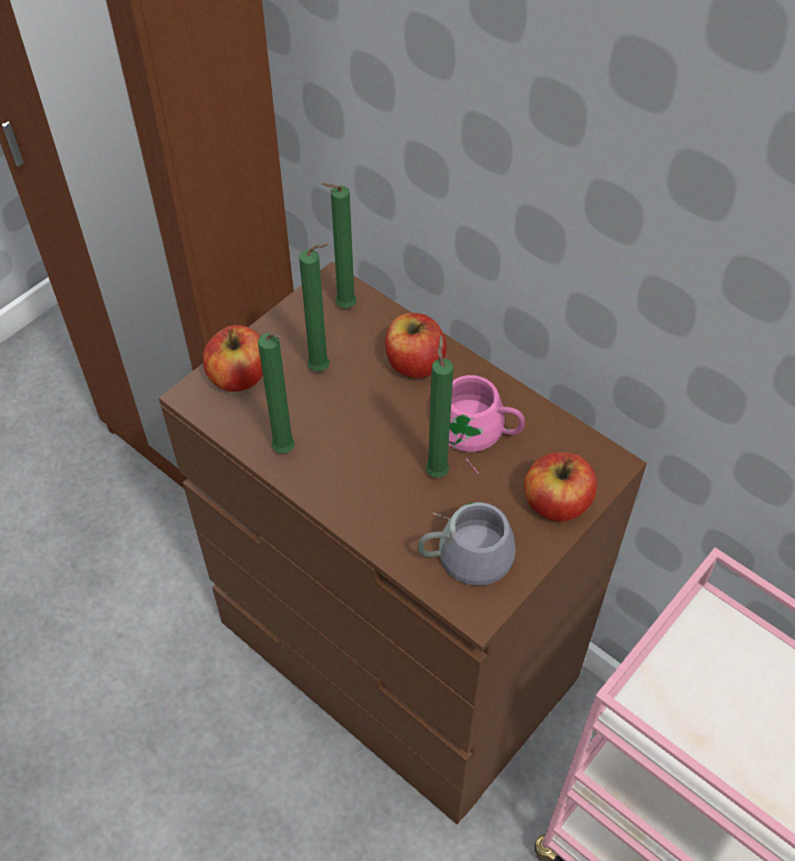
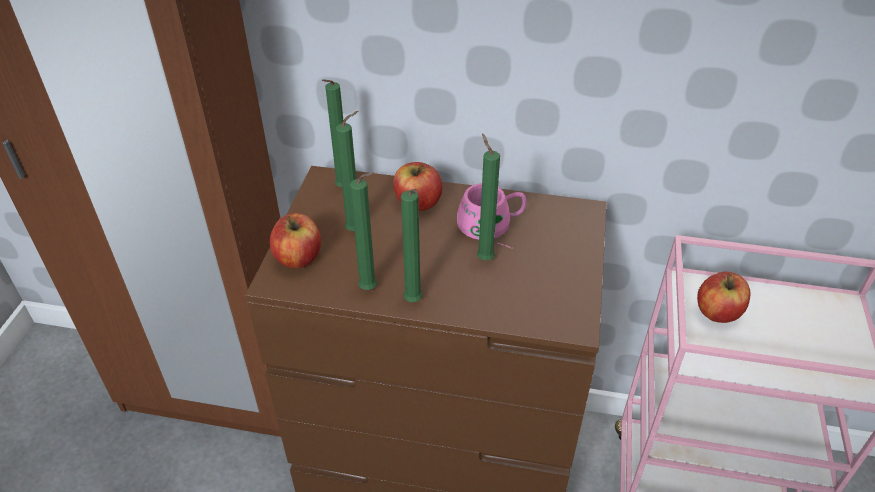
camera: 30 degrees left, 10 degrees down
grey mug [417,502,516,586] -> none
apple [524,452,597,522] -> apple moved to [697,271,750,323]
none -> green candle [401,189,422,302]

